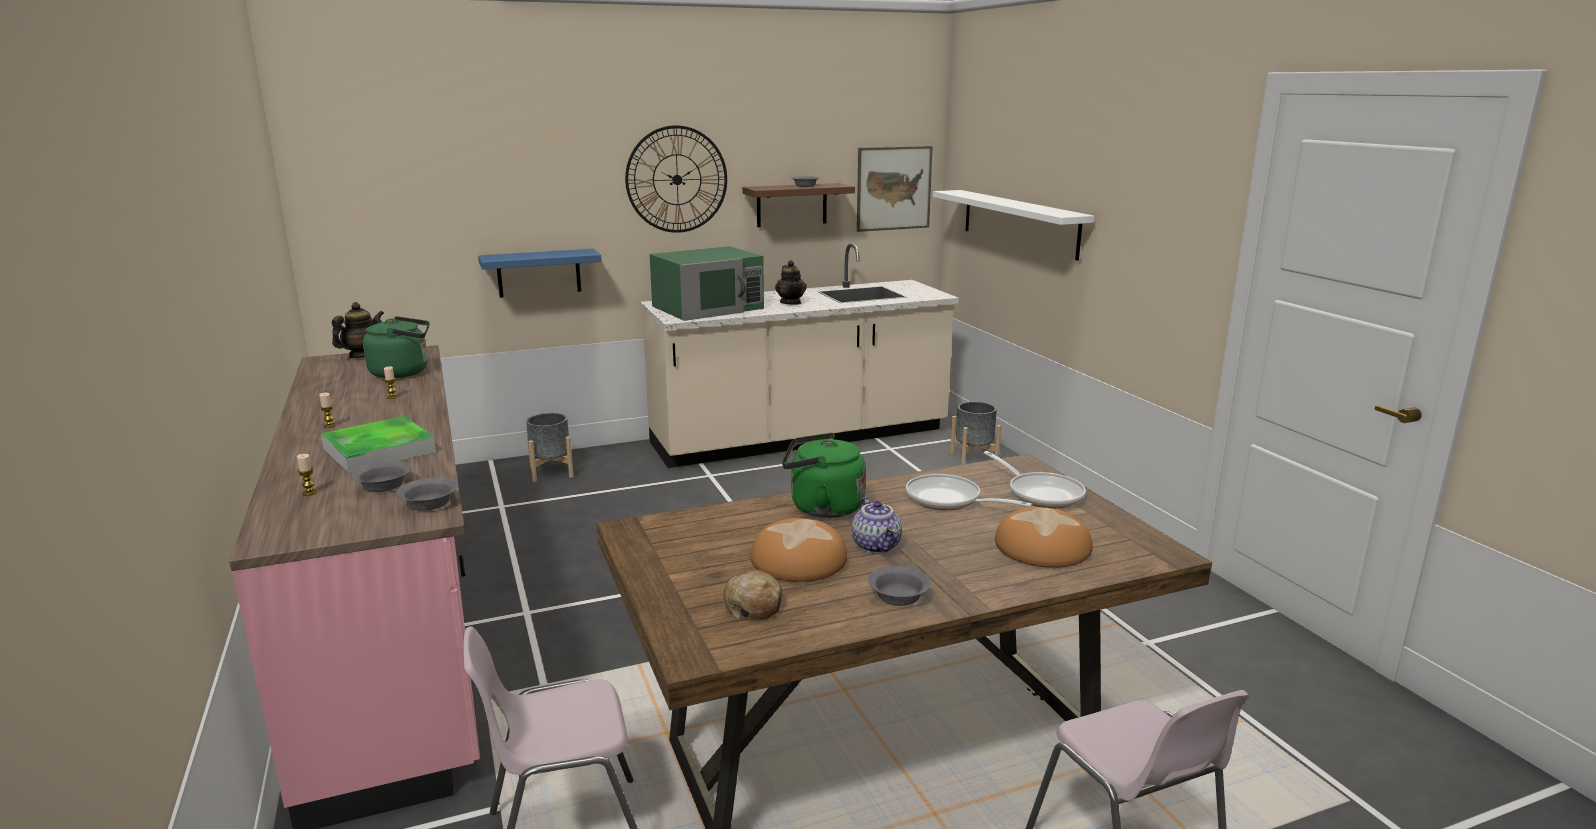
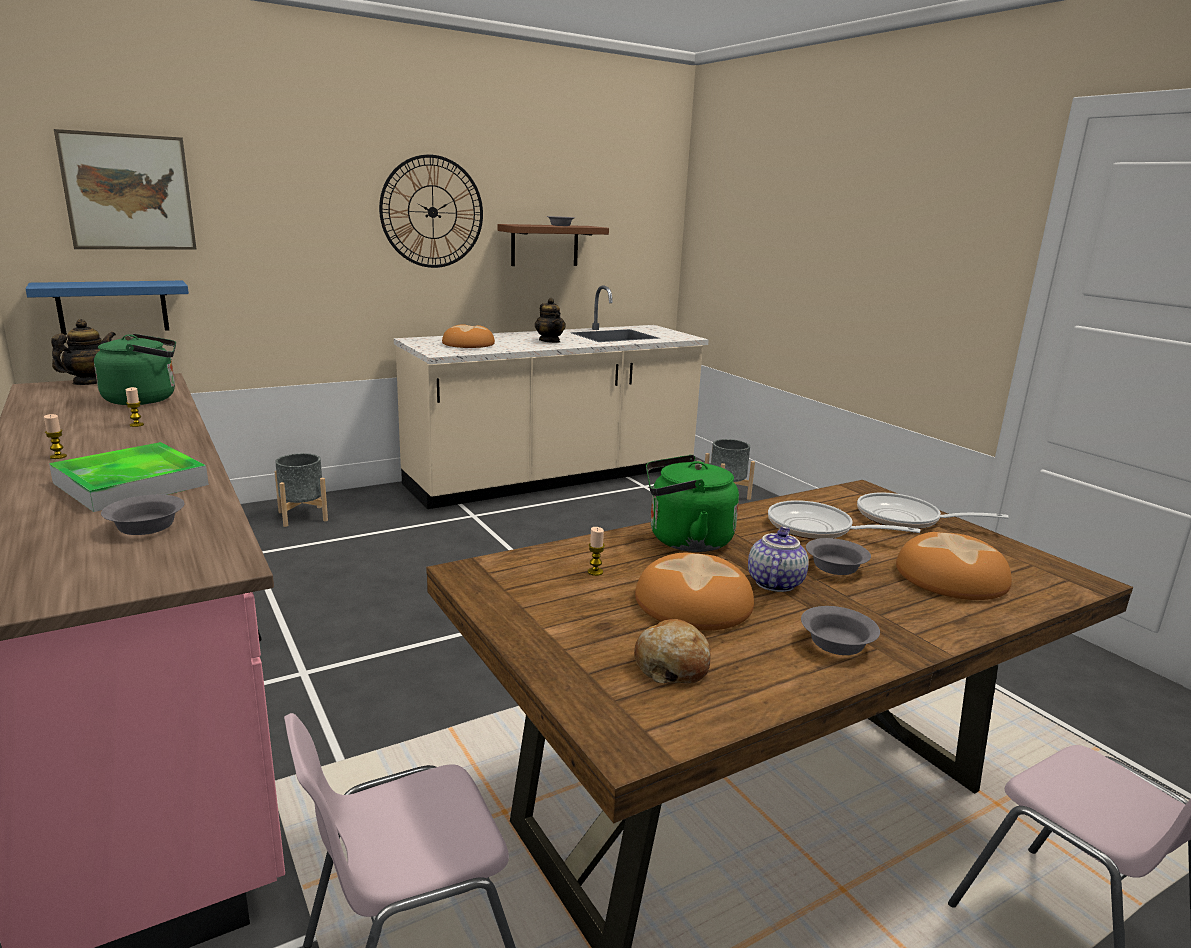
camera: 10 degrees left, 0 degrees up
candle [297,454,317,496] -> candle moved to [588,527,605,576]
grey bowl [396,477,458,511] -> grey bowl moved to [806,538,871,575]
blue shelf [478,249,602,298] -> blue shelf moved to [26,281,189,335]
green microwave [650,246,764,321] -> bread [442,324,495,348]
teapot [852,497,902,554] -> teapot turned 135 degrees counterclockwise [748,527,809,592]
picture [857,146,933,232] -> picture moved to [54,129,196,249]
white shelf [933,190,1094,261] -> none
frying pan [983,451,1086,508] -> frying pan turned 150 degrees clockwise [857,493,1009,529]

